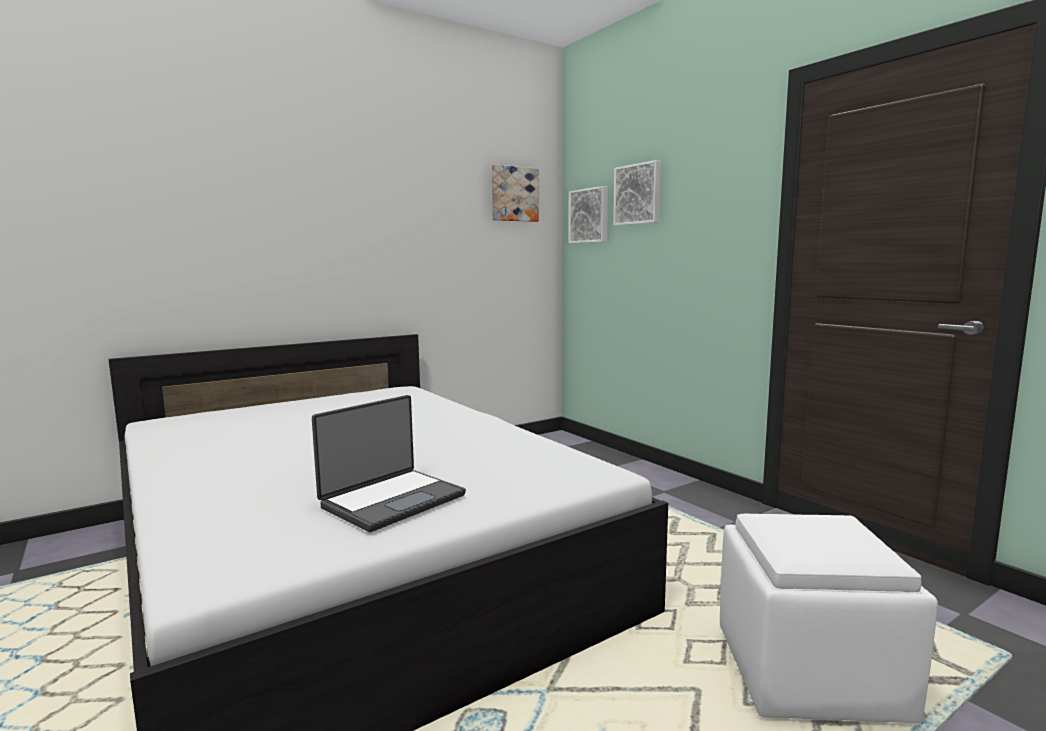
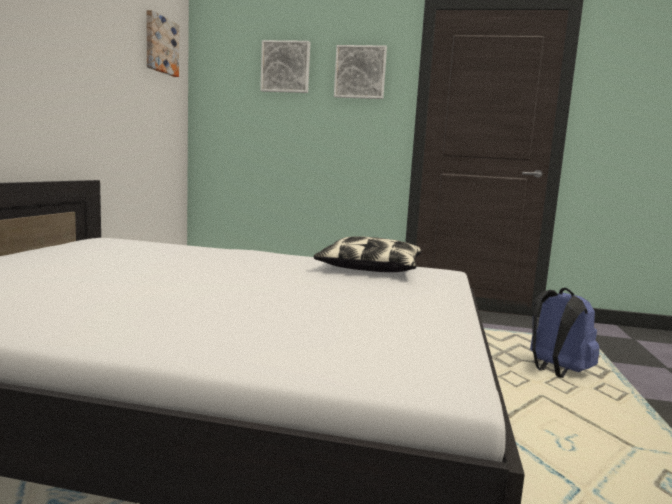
camera: 45 degrees left, 0 degrees up
laptop [312,395,466,532] -> none
picture [569,186,608,243] -> picture moved to [334,45,387,99]
white ottoman [720,514,938,723] -> blue backpack [530,288,600,378]
none -> pillow [314,236,422,272]

